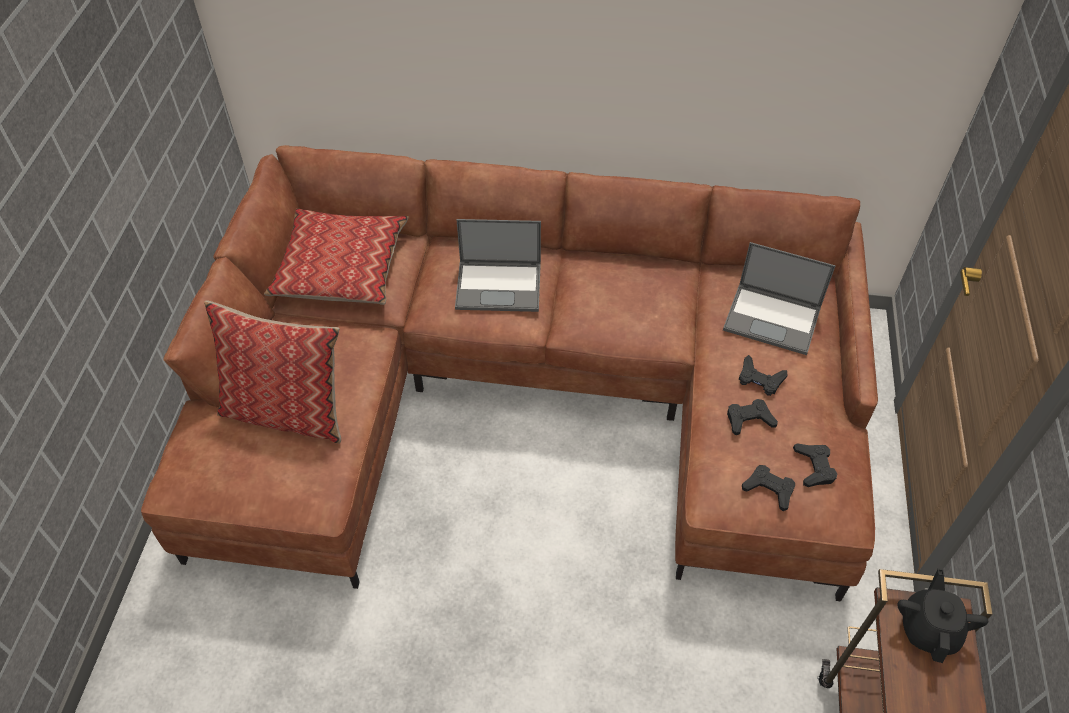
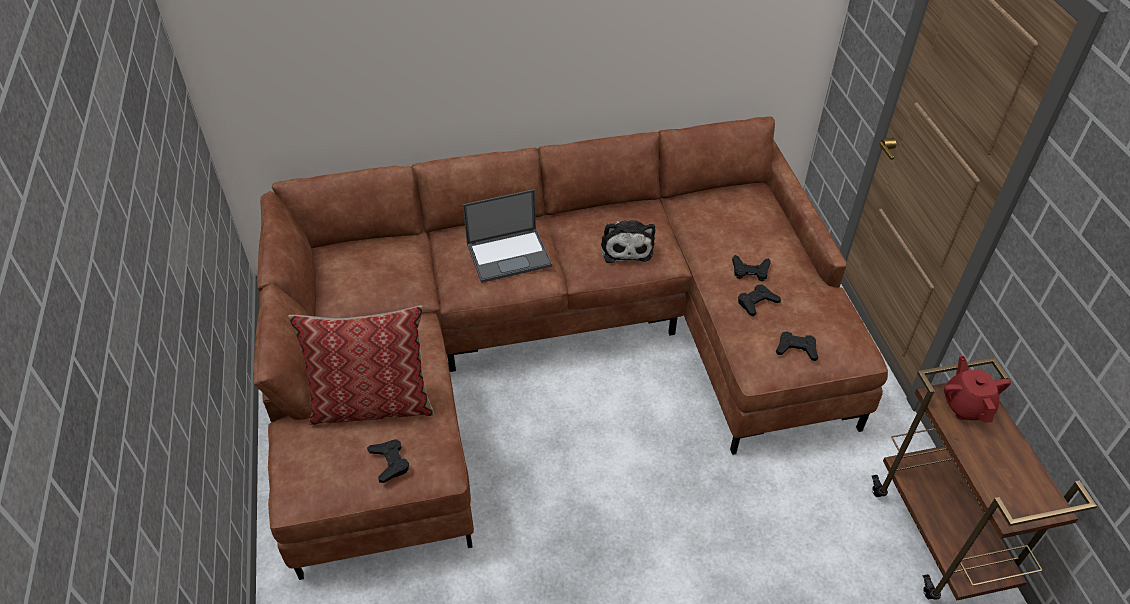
camera: 20 degrees left, 5 degrees down
pillow [264,208,409,305] -> none
laptop [723,242,836,355] -> none
black game controller [793,443,837,487] -> black game controller moved to [367,439,409,483]
black teapot [898,569,988,663] -> red teapot [944,356,1011,423]
none -> plush toy [601,220,655,263]

